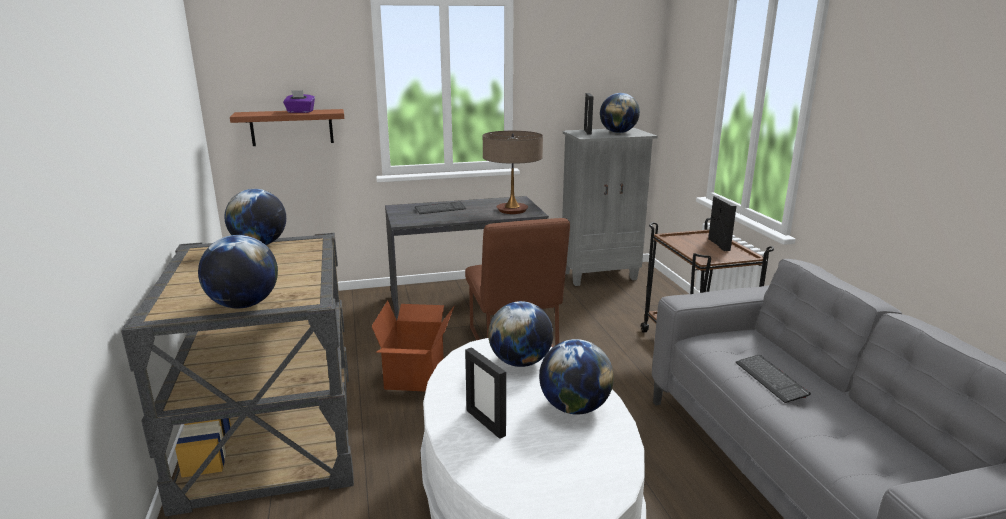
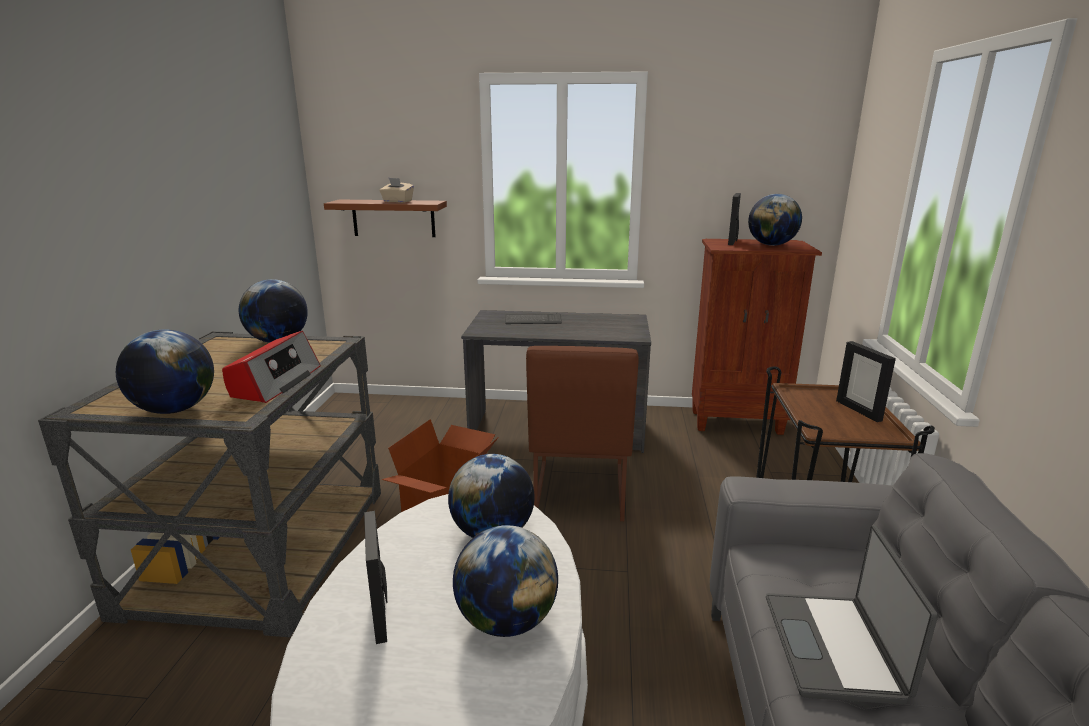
camera: 20 degrees right, 0 degrees up
purple tissue box [283,90,315,113] -> beige tissue box [380,178,414,203]
table lamp [483,131,543,214] -> none
grey cabinet [562,128,658,286] -> brown cabinet [692,239,822,435]
picture frame [708,196,736,251] -> picture frame turned 150 degrees clockwise [836,341,896,422]
keyboard [736,355,811,403] -> laptop [766,525,938,705]
none -> radio [222,331,321,403]

